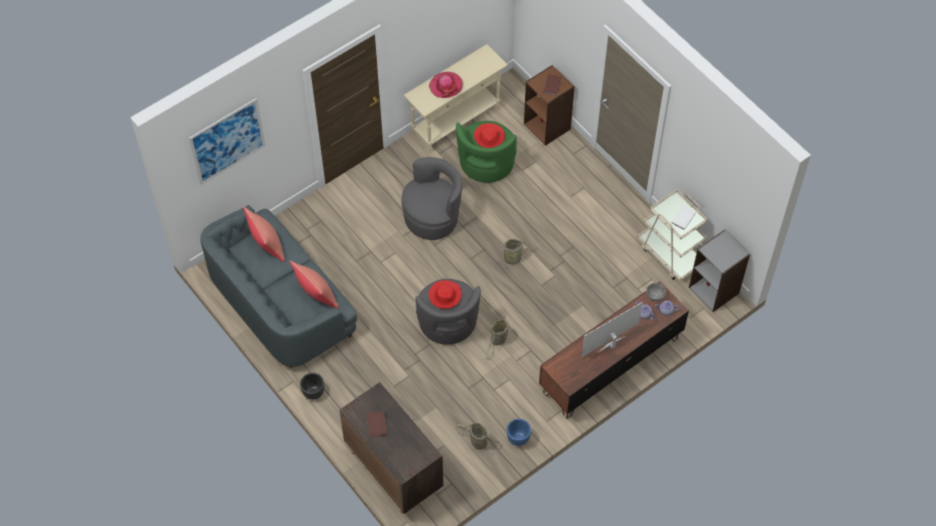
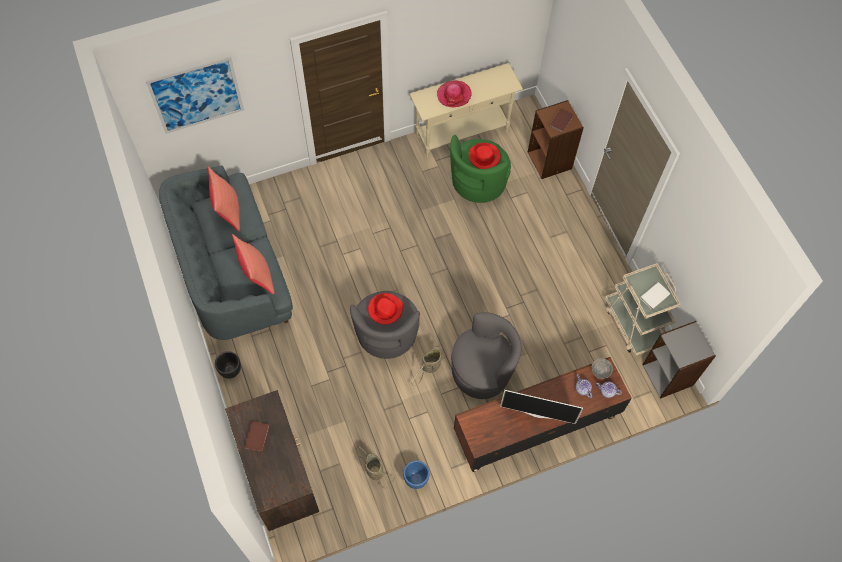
camera: 15 degrees right, 5 degrees up
grey armchair [401,157,462,240] -> grey armchair moved to [451,312,522,399]
basket [496,239,537,271] -> none
television [582,302,643,357] -> television turned 150 degrees counterclockwise [500,390,583,424]

